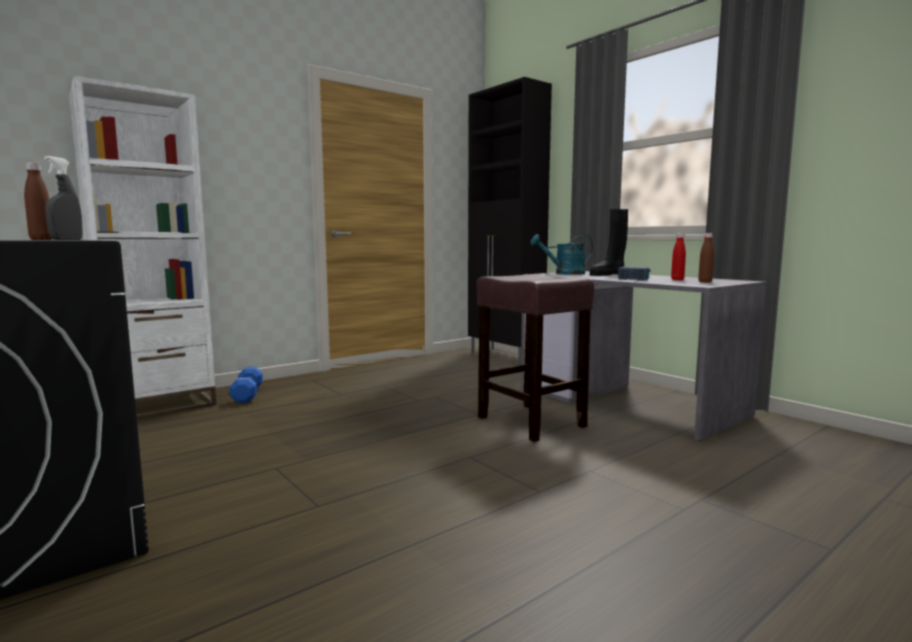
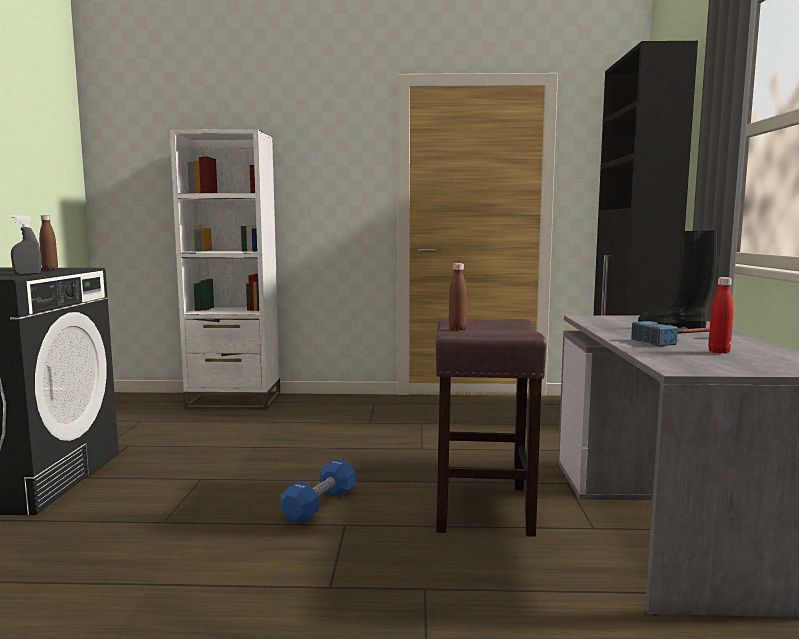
camera: 40 degrees right, 0 degrees up
blue dumbbell [230,366,263,403] -> blue dumbbell moved to [280,459,355,524]
turquoise watering can [531,234,593,275] -> none
brown bottle [698,233,714,282] -> brown bottle moved to [449,263,467,330]

